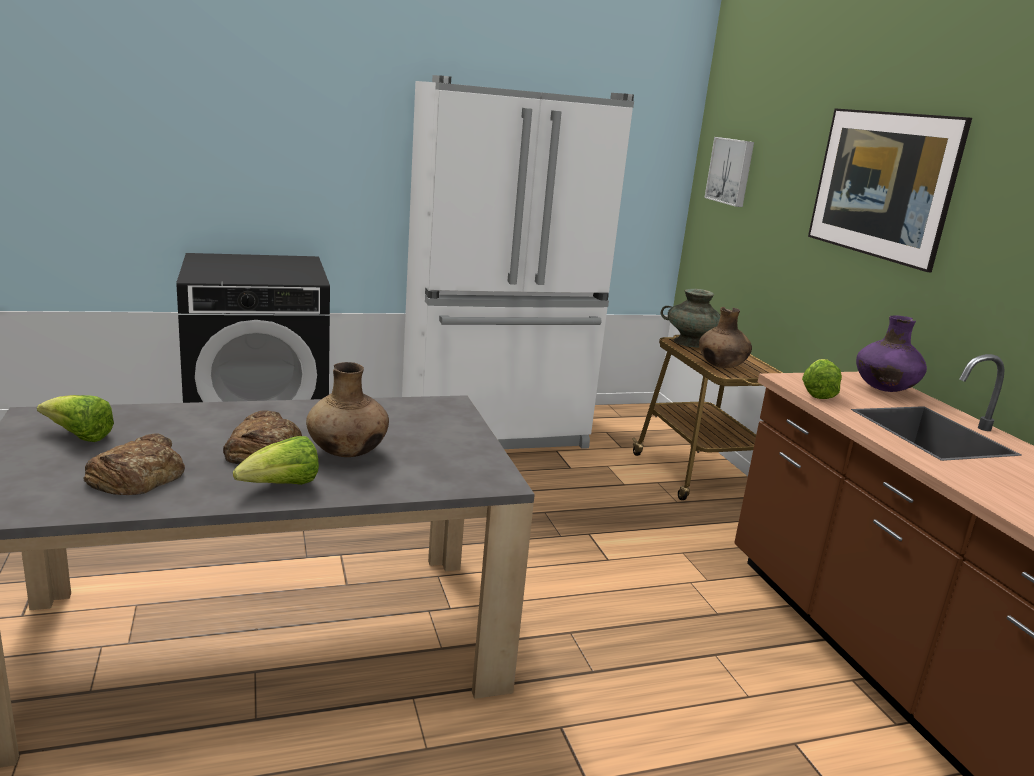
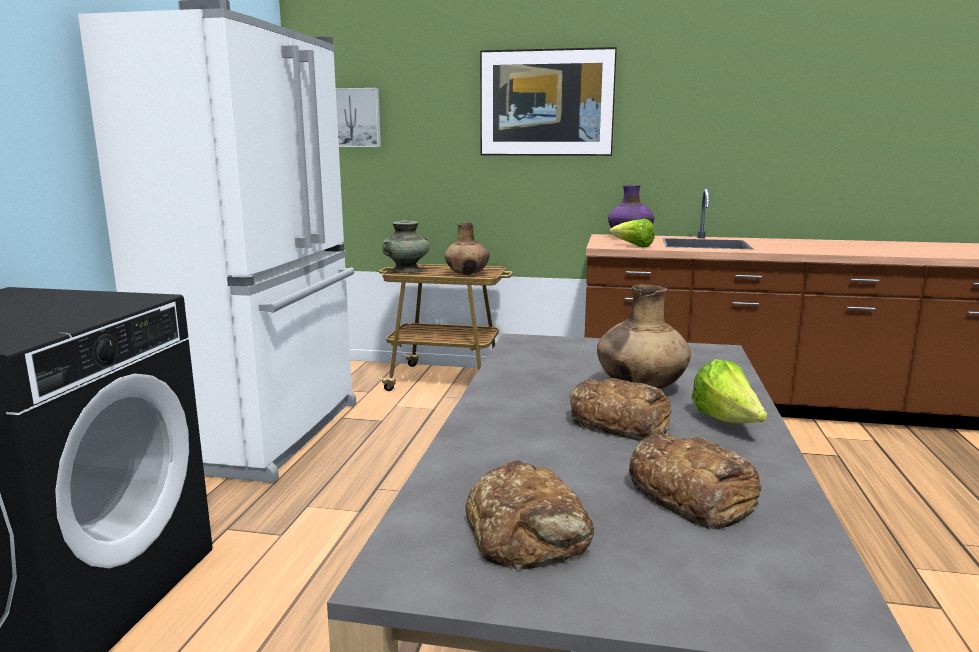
camera: 60 degrees left, 5 degrees down
lettuce [37,395,114,442] -> bread [466,460,594,571]

